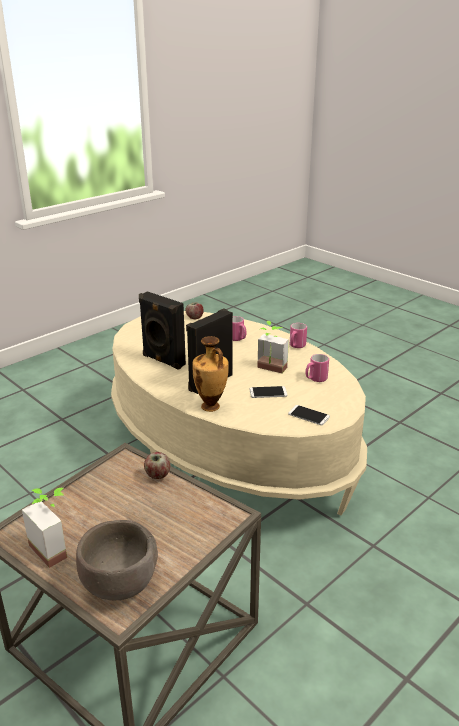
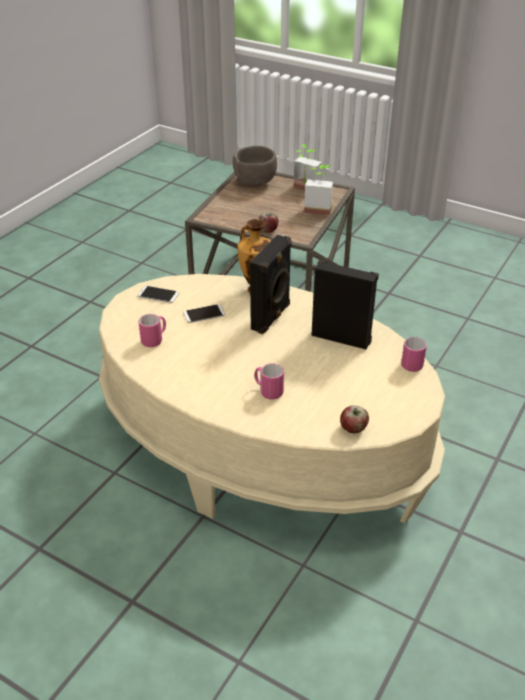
camera: 165 degrees right, 10 degrees up
potted plant [257,321,289,373] -> potted plant moved to [304,165,333,216]
pink mug [290,323,307,348] -> pink mug moved to [401,337,427,372]

